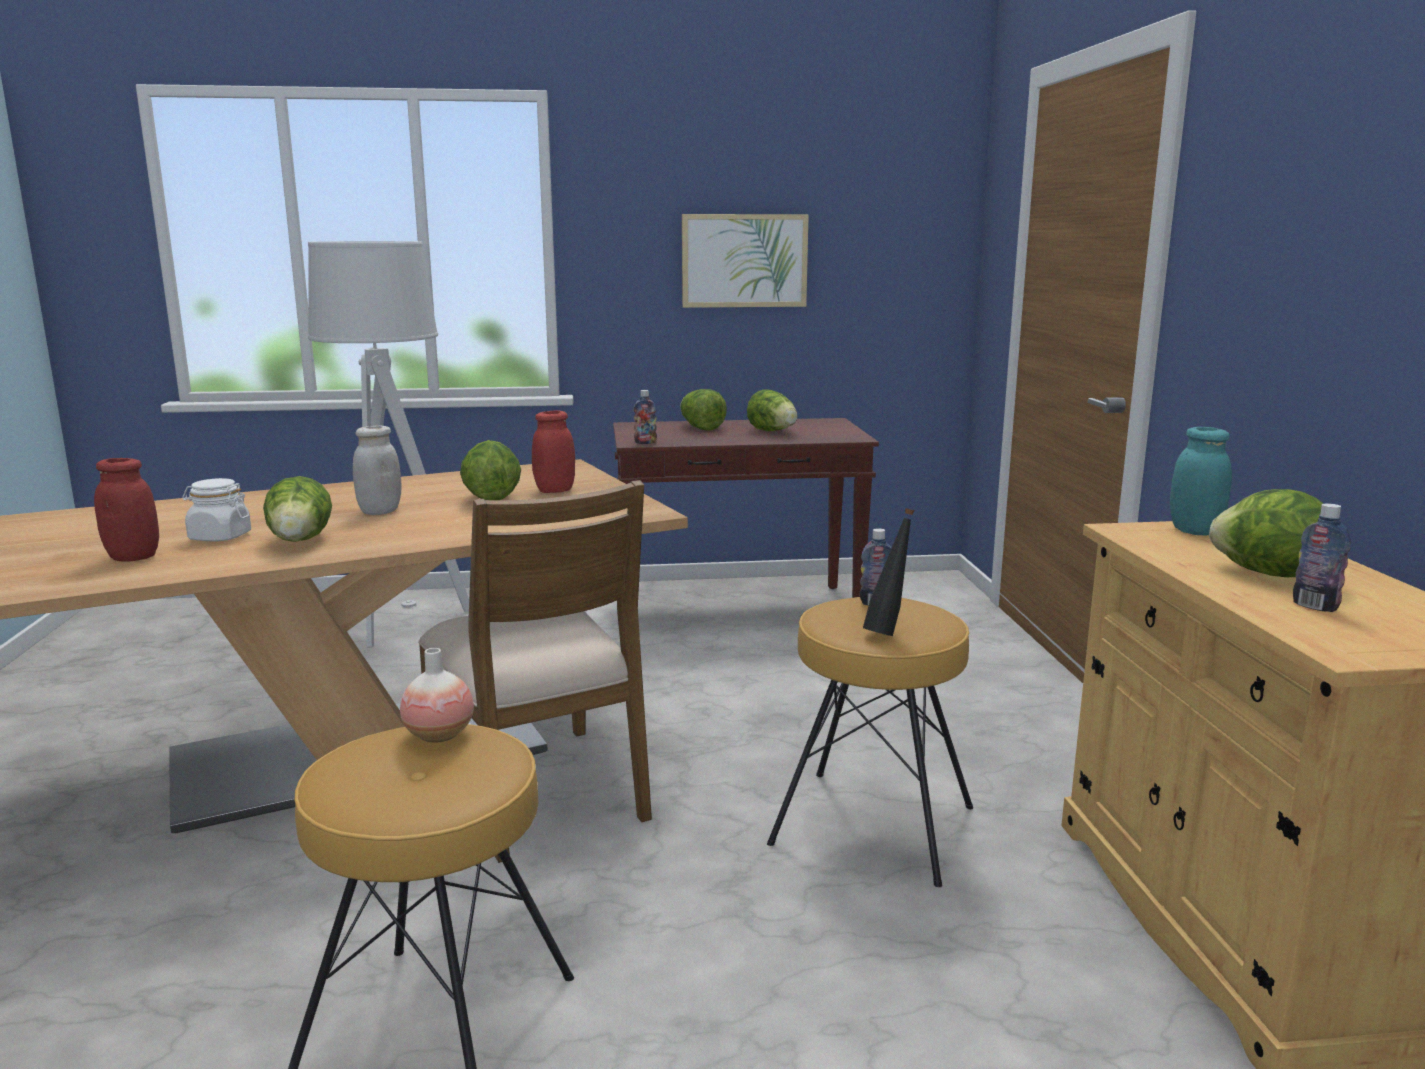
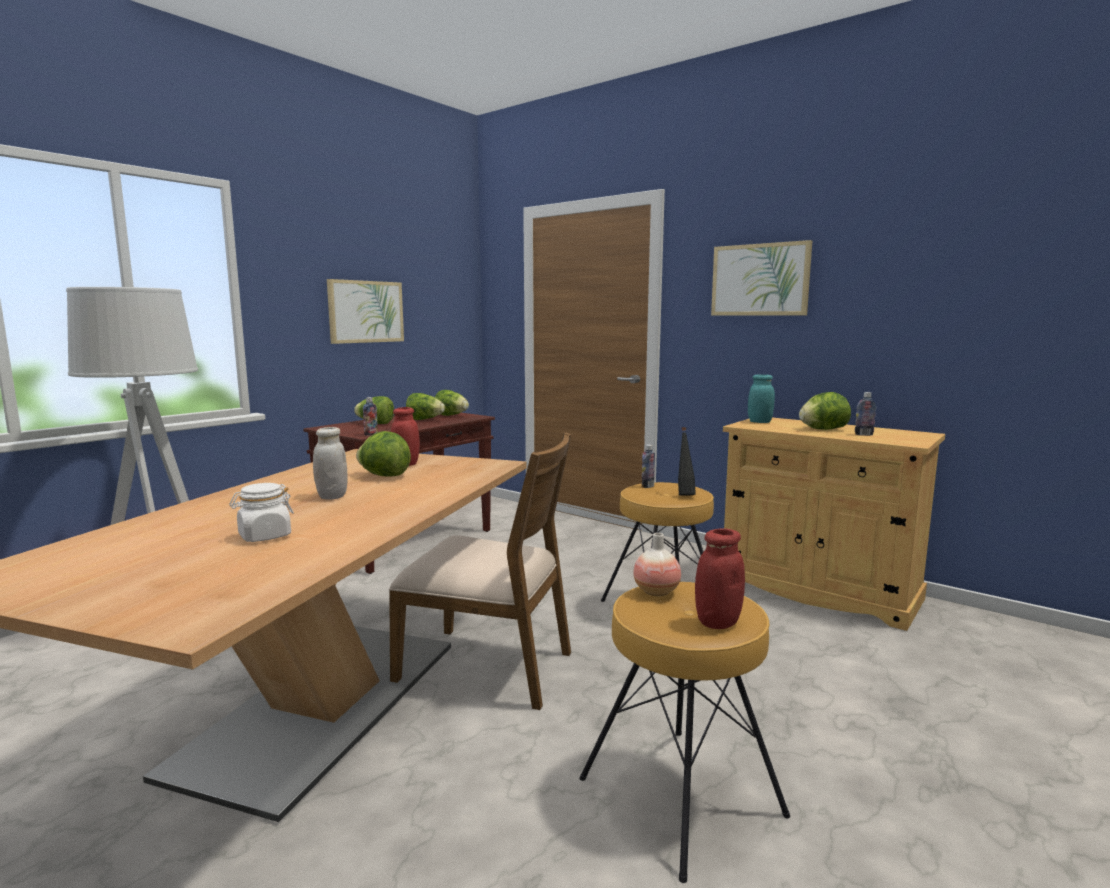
camera: 45 degrees left, 5 degrees down
red jar [94,458,159,561] -> red jar moved to [695,528,745,629]
lettuce [263,476,332,542] -> lettuce moved to [435,390,469,416]
none -> picture [711,240,812,316]

